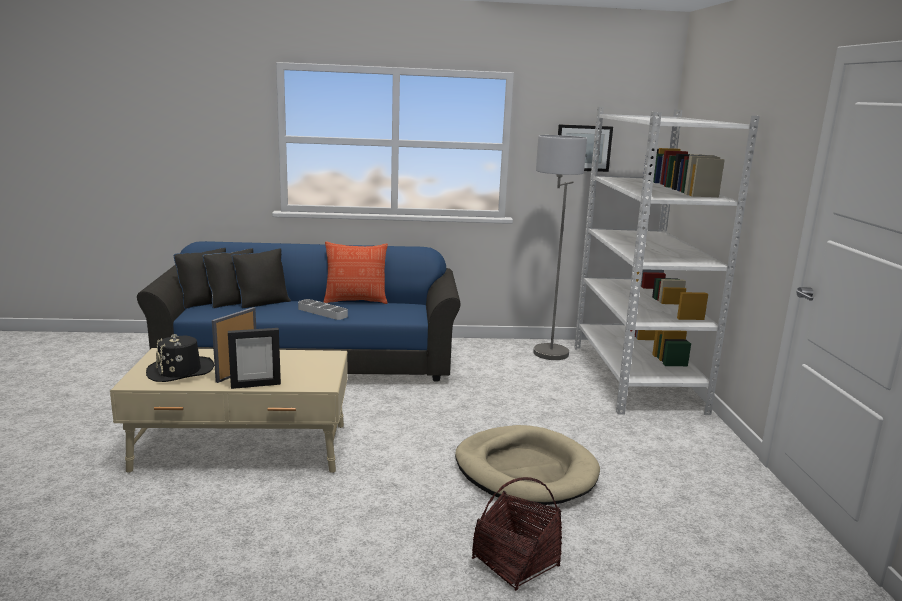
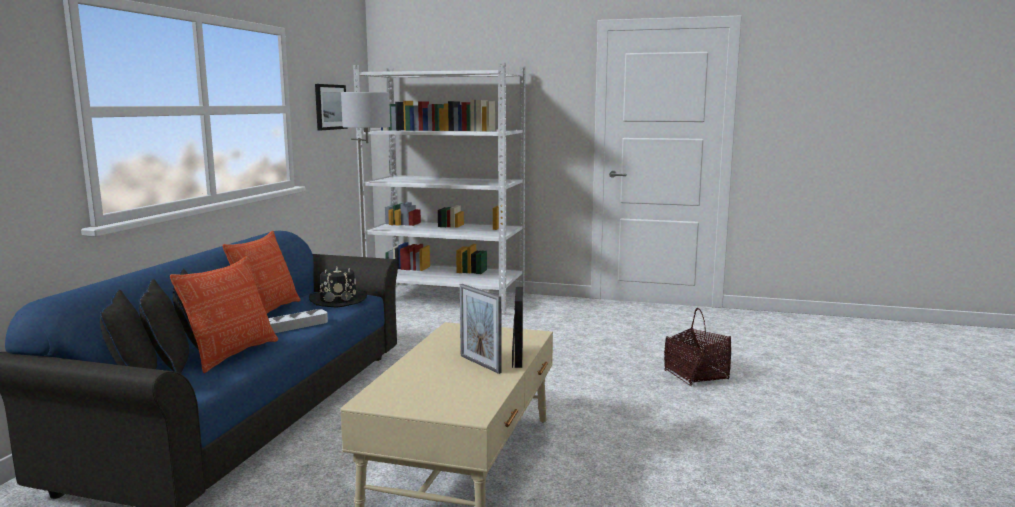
camera: 70 degrees left, 5 degrees down
black hat [146,334,214,382] -> black hat moved to [309,267,367,308]
beige dog bed [455,425,600,505] -> none
none -> orange pillow [170,256,278,373]

